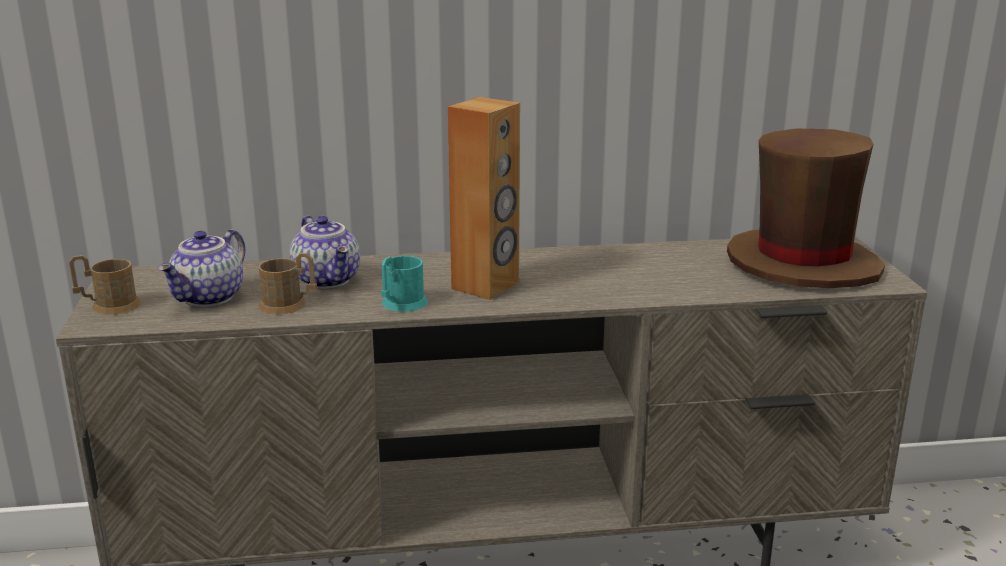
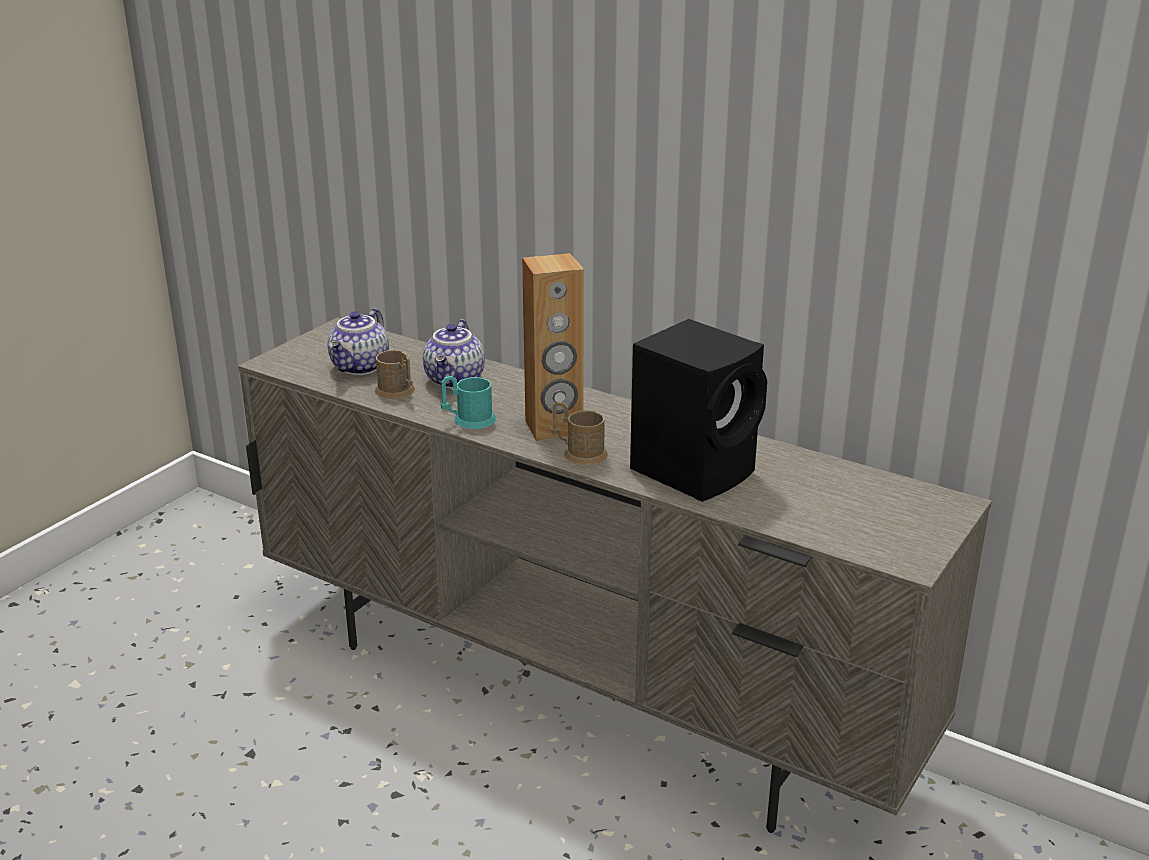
camera: 40 degrees right, 5 degrees up
brown mug [69,255,142,315] -> brown mug moved to [551,402,608,465]
teapot [158,229,245,307] -> teapot turned 45 degrees counterclockwise [328,308,389,375]
brown hat [727,129,885,288] -> none
none -> black speaker [630,319,767,502]

